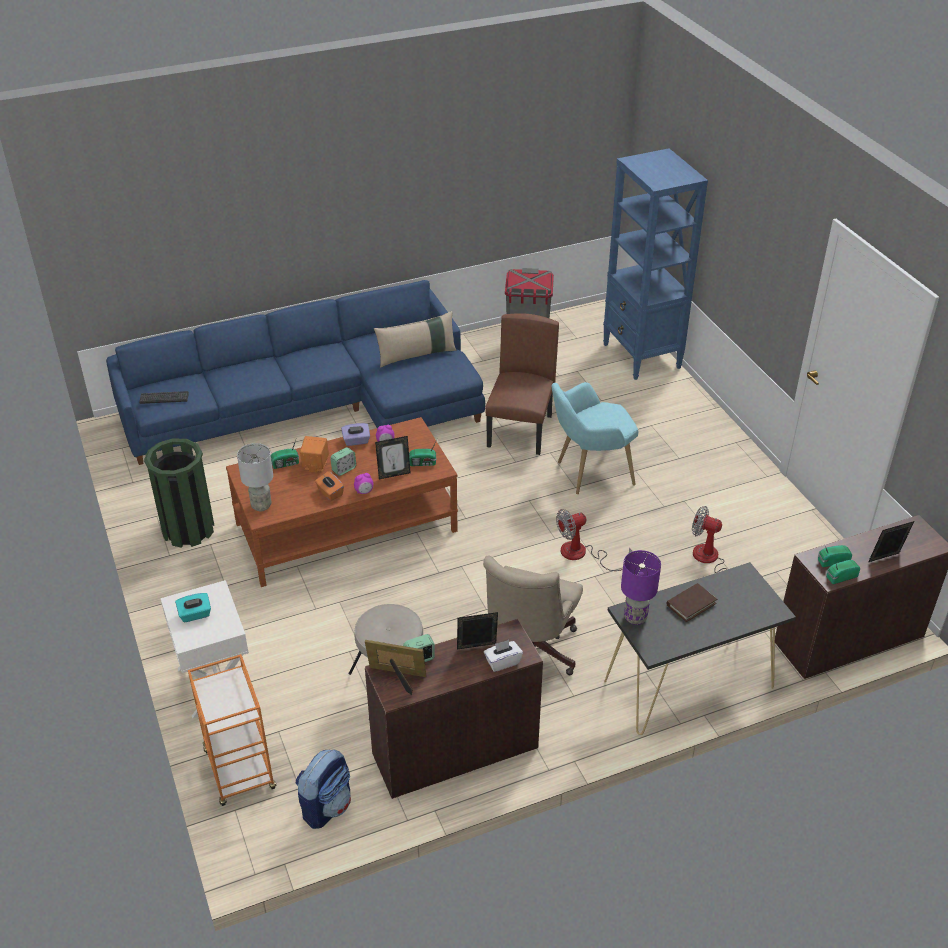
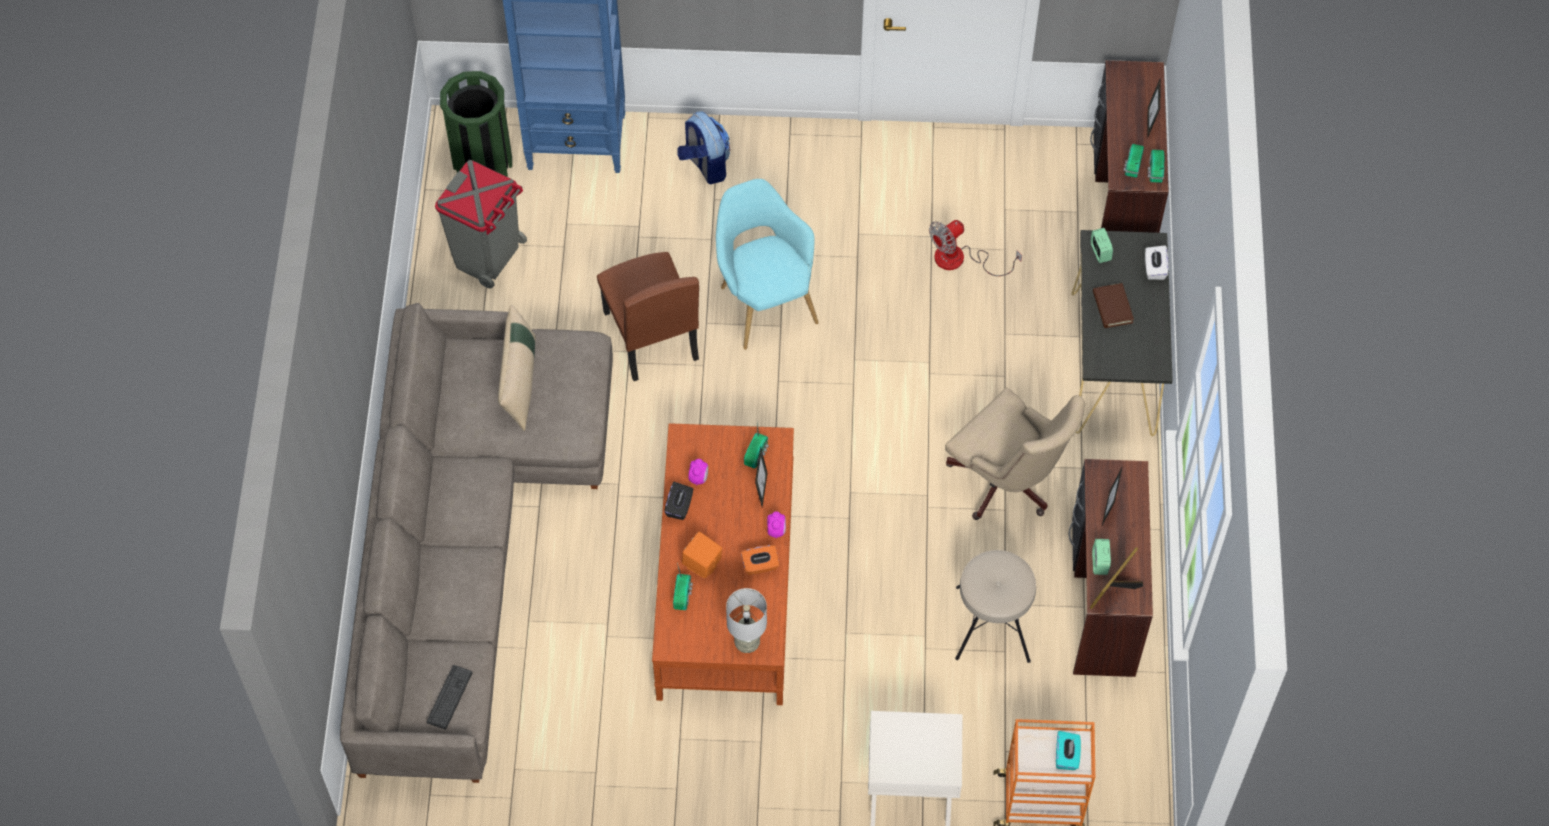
camera: 65 degrees left, 20 degrees up
blue sofa [106,280,485,465] -> grey sofa [340,303,613,783]
green trash can [144,438,214,548] -> green trash can moved to [440,71,512,177]
turquoise tissue box [175,593,211,622] -> turquoise tissue box moved to [1056,731,1081,770]
backpack [296,749,351,829] -> backpack moved to [677,111,730,184]
alarm clock [330,447,356,476] -> alarm clock moved to [1091,228,1113,263]
purple tissue box [341,423,370,446] -> black tissue box [664,482,693,520]
white tissue box [484,640,523,672] -> white tissue box moved to [1145,245,1168,280]
brown chair [485,313,559,455] -> brown chair turned 150 degrees counterclockwise [597,252,699,381]
turquoise armchair [551,382,638,494] -> turquoise armchair turned 150 degrees clockwise [716,179,819,350]
fan [556,509,633,571] -> none
purple table lamp [621,550,661,625] -> none

